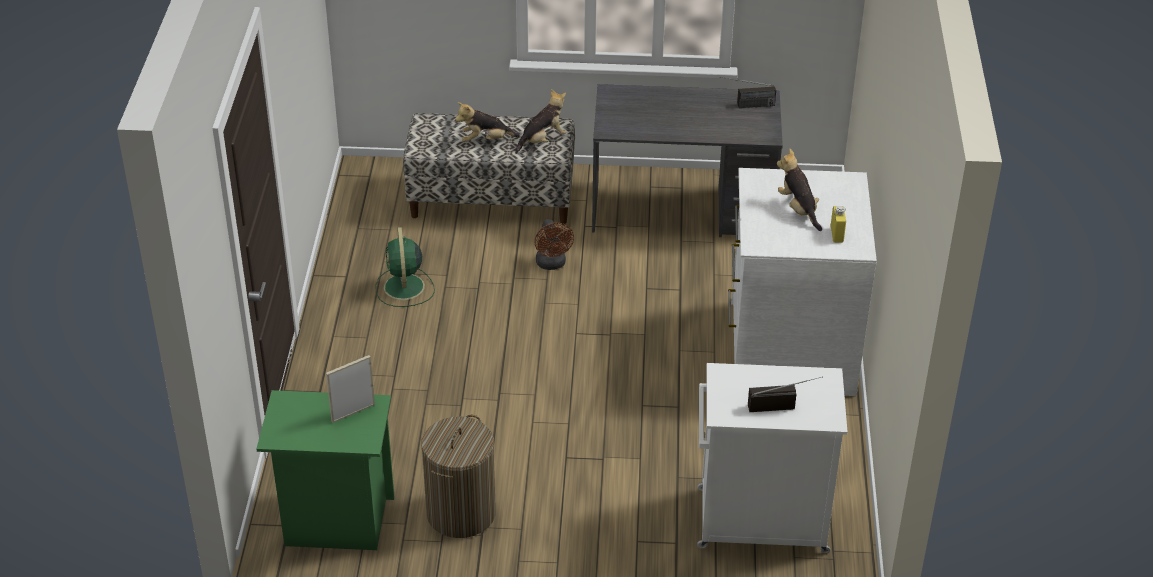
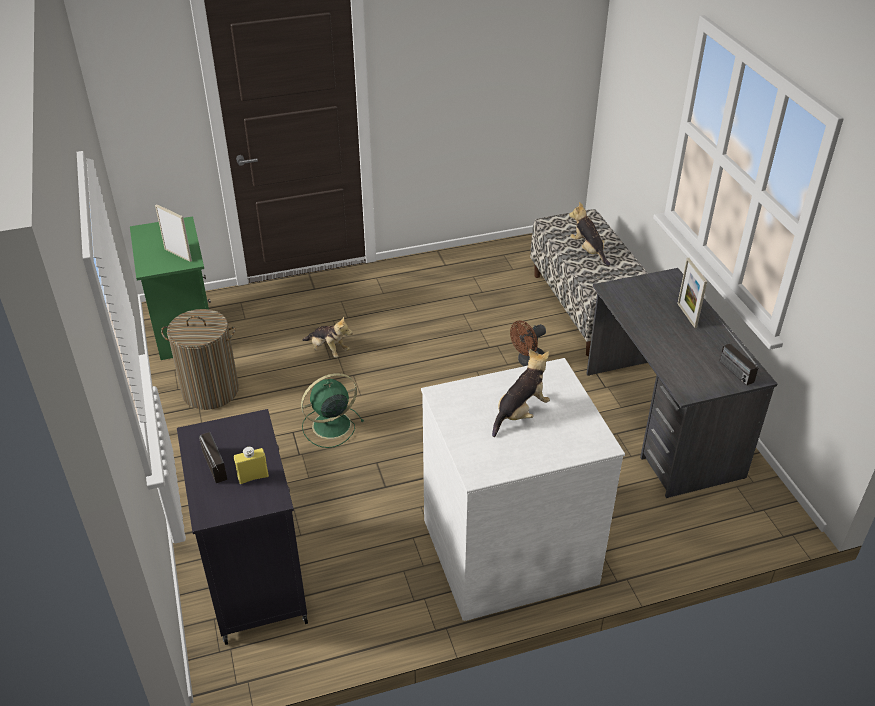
camera: 70 degrees right, 0 degrees up
green fan [375,227,435,307] -> green fan moved to [301,373,364,448]
plush toy [515,89,567,154] -> plush toy moved to [302,316,353,358]
white cabinet [697,363,848,553] -> black cabinet [177,409,308,645]
yellow bottle [830,206,846,243] -> yellow bottle moved to [234,447,269,484]
none -> picture frame [677,258,707,328]

